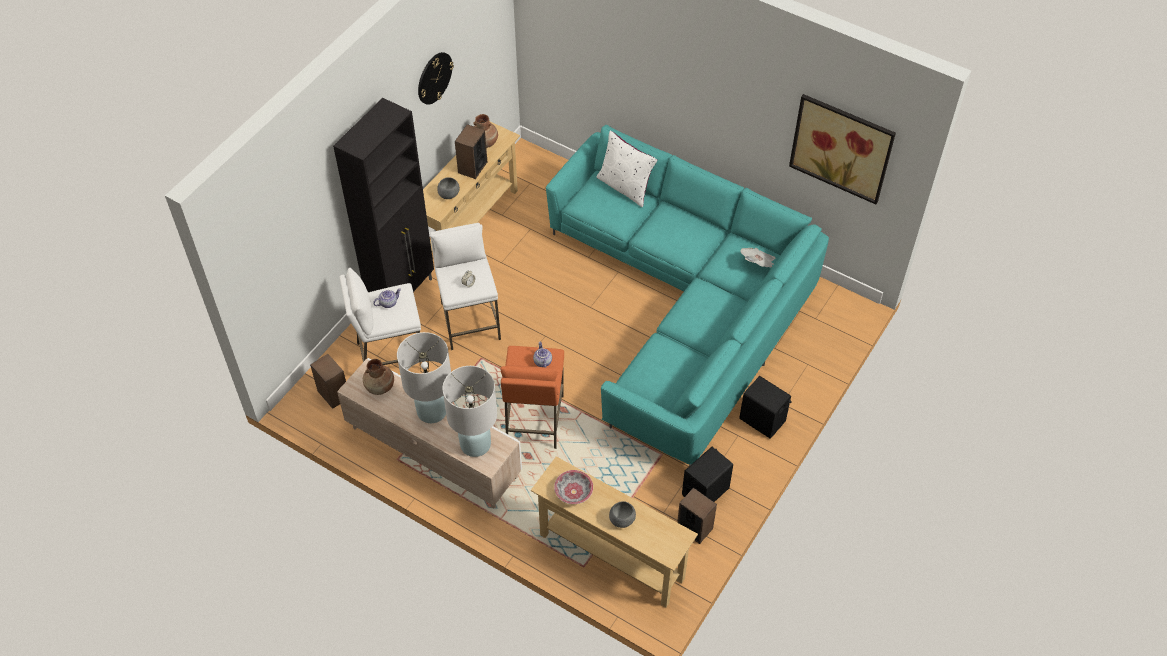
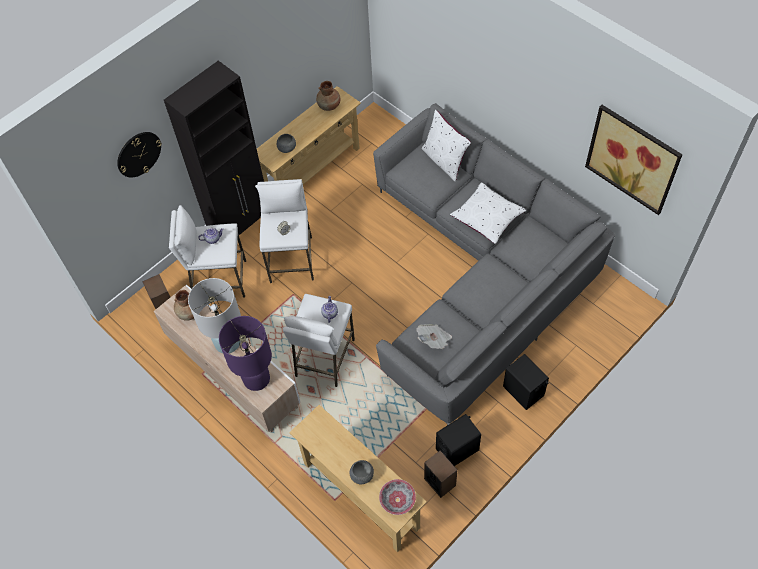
camera: 15 degrees right, 5 degrees up
wall clock [418,52,454,105] -> wall clock moved to [117,132,162,178]
white table lamp [443,366,497,457] -> purple table lamp [219,316,272,391]
speaker [455,124,487,179] -> none
orange stool [500,346,564,449] -> white stool [283,294,355,387]
turquoise sofa [546,125,829,466] -> grey sofa [373,103,614,425]
bowl [554,470,593,504] -> bowl moved to [379,479,416,515]
newspaper [740,248,775,268] -> newspaper moved to [416,324,452,349]
none -> white pillow [450,182,526,244]

